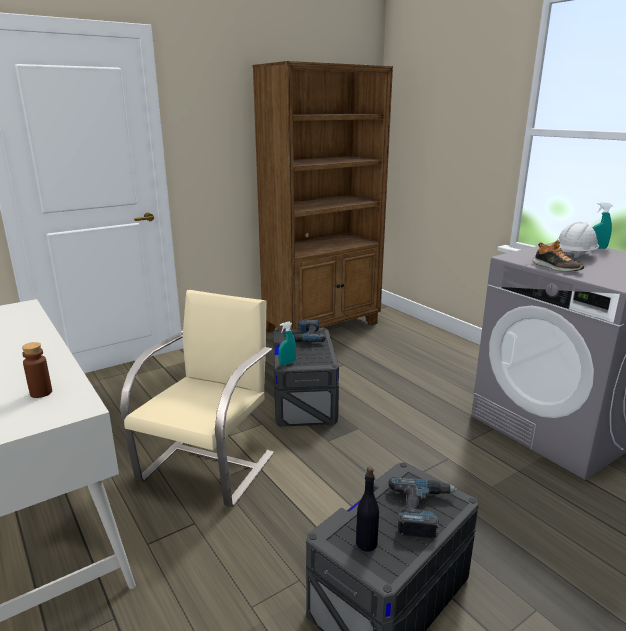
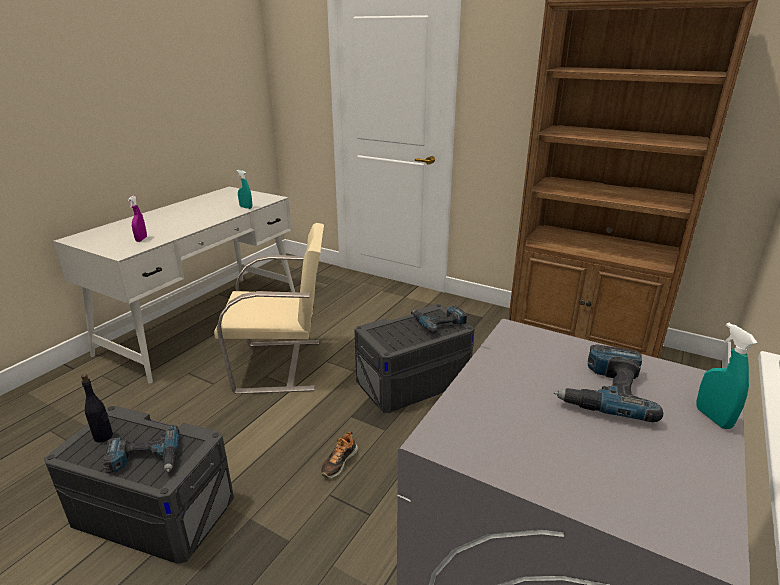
camera: 65 degrees right, 5 degrees up
brown bottle [22,342,52,398] -> purple spray bottle [128,196,147,242]
turquoise spray bottle [278,322,296,365] -> turquoise spray bottle moved to [236,170,252,209]
shoe [532,241,584,272] -> shoe moved to [321,432,358,478]
white hard hat [557,221,599,259] -> power drill [554,344,663,422]

